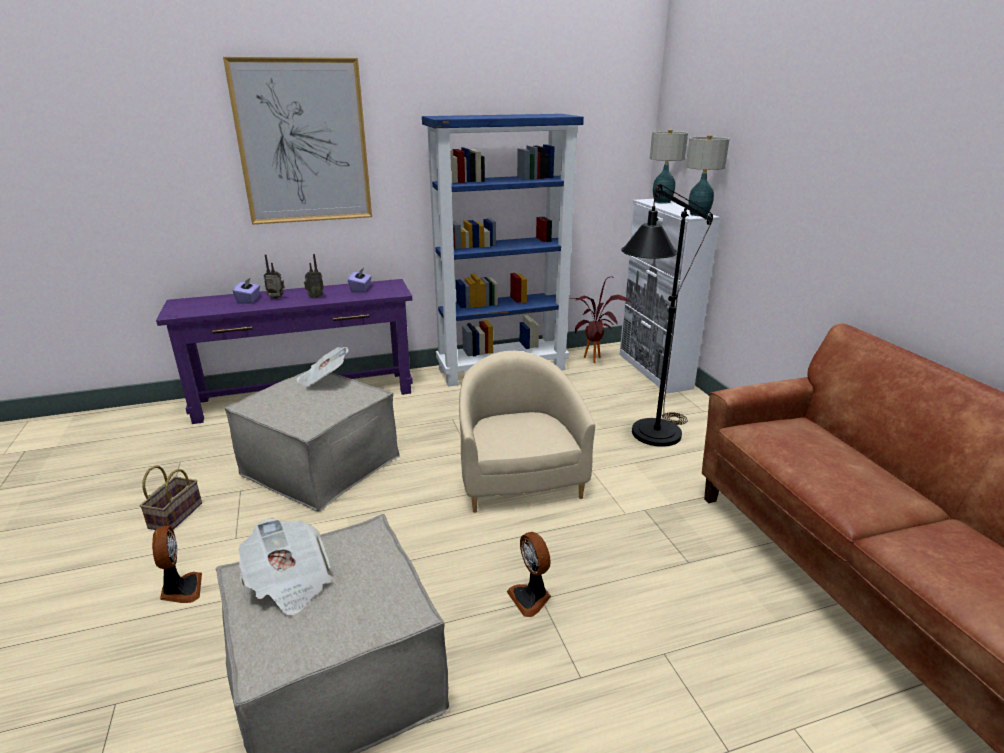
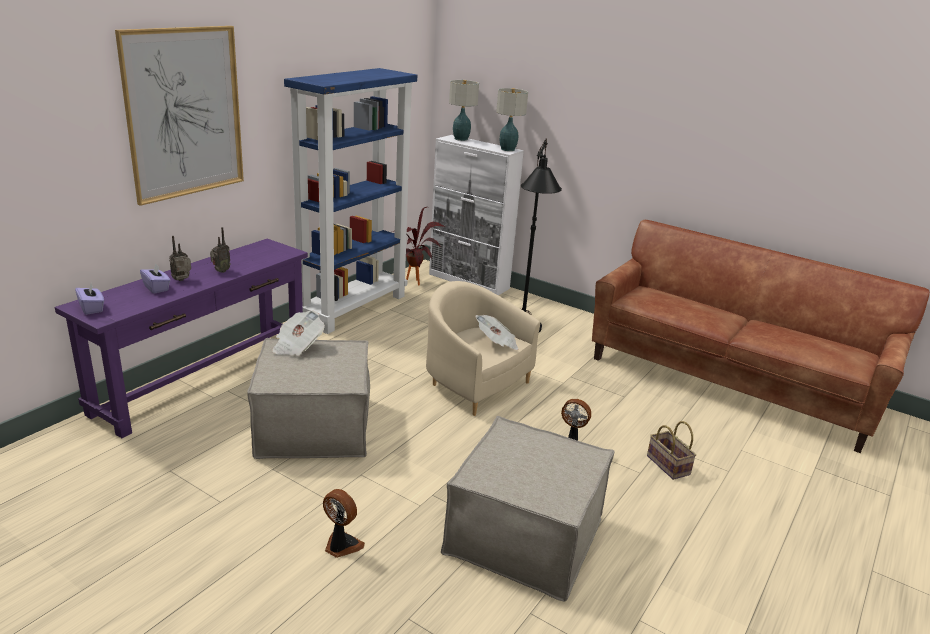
camera: 40 degrees left, 0 degrees up
basket [140,466,202,530] -> basket moved to [647,421,696,480]
newspaper [238,518,332,615] -> newspaper moved to [476,315,518,350]
purple tissue box [348,268,372,293] -> purple tissue box moved to [75,284,104,315]

